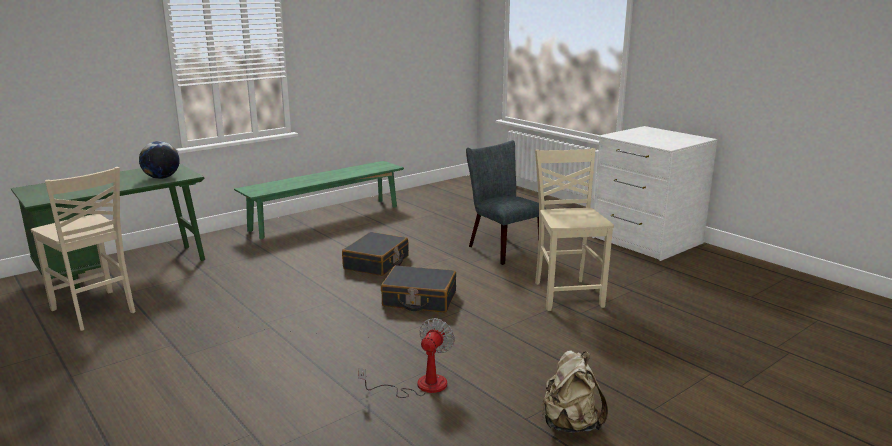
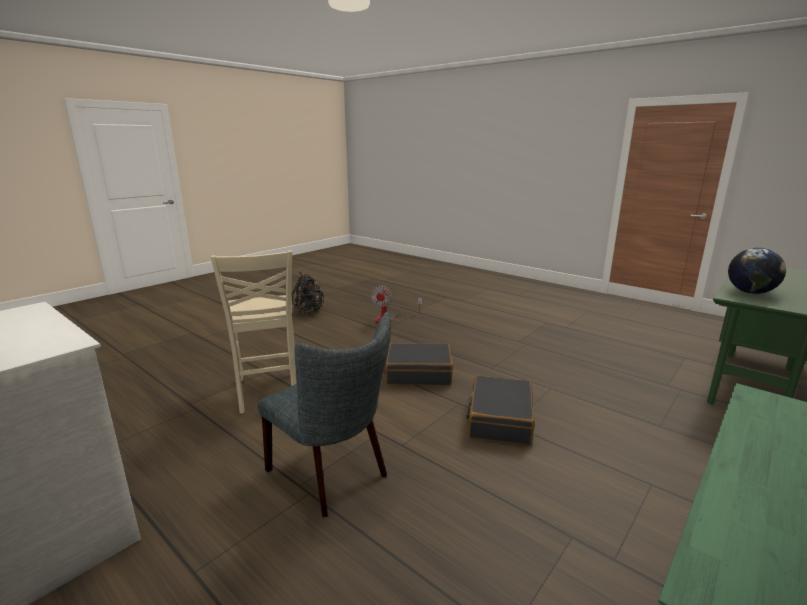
camera: 170 degrees right, 0 degrees up
beige chair [31,167,135,331] -> none
beige backpack [542,350,608,433] -> black backpack [292,271,324,314]

